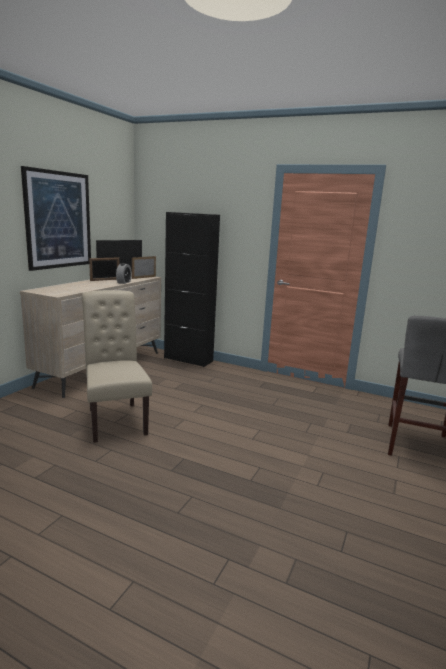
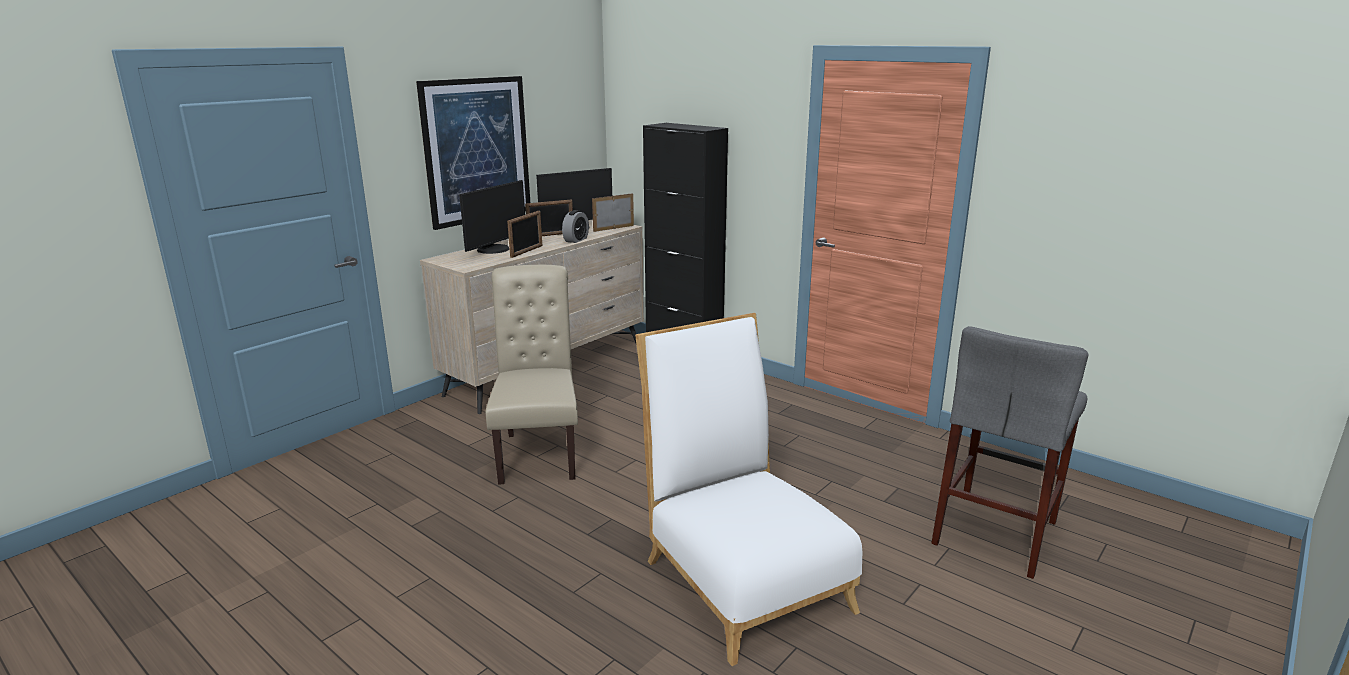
camera: 15 degrees right, 5 degrees up
none -> monitor [459,180,525,254]
none -> picture frame [507,211,542,258]
none -> white chair [635,313,862,666]

